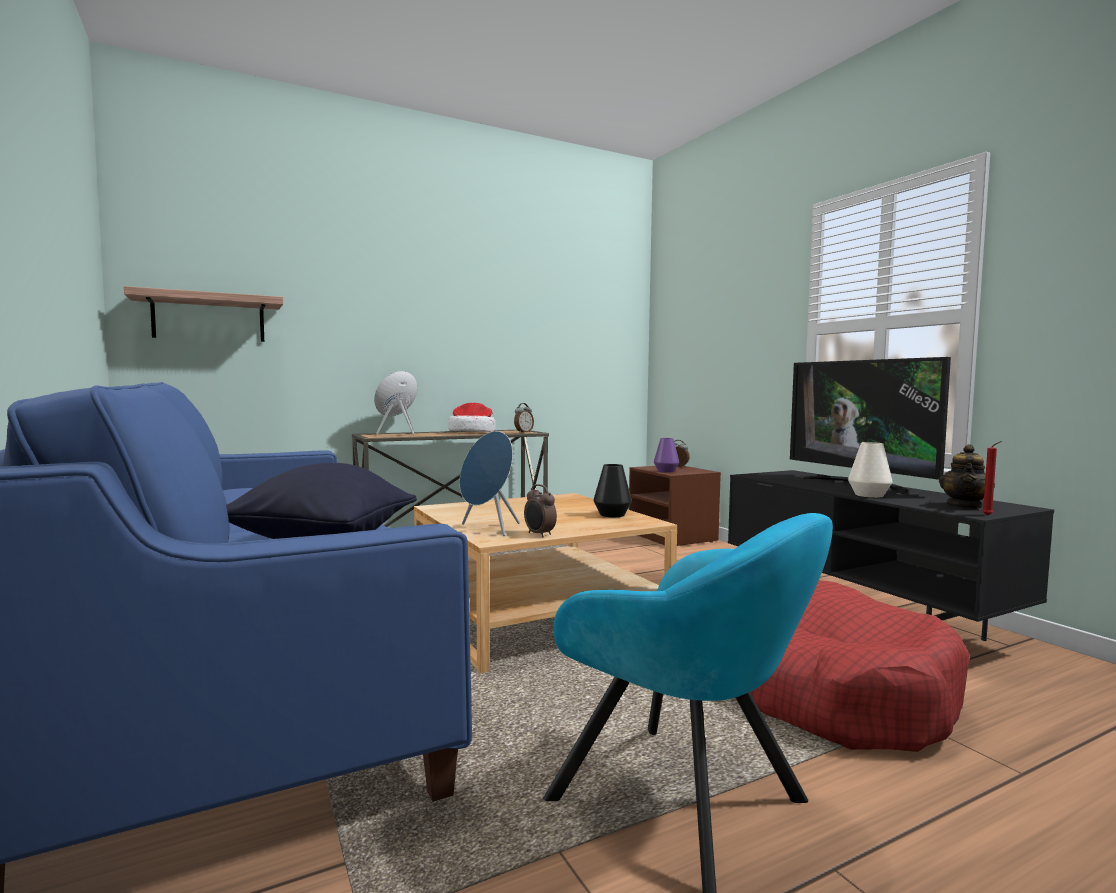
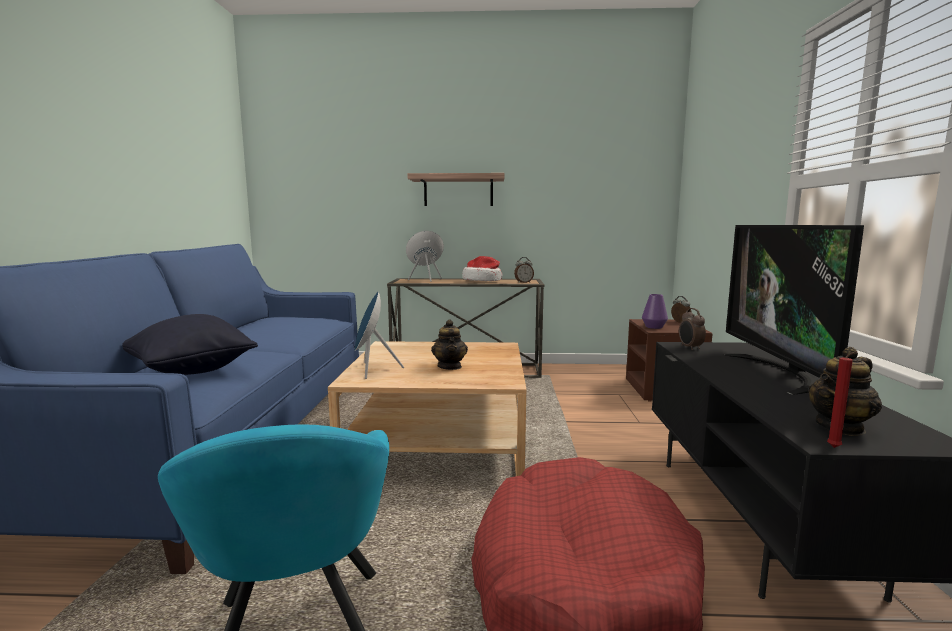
camera: 30 degrees right, 5 degrees up
shelf [124,286,283,342] -> shelf moved to [407,173,505,206]
alarm clock [524,484,557,537] -> alarm clock moved to [679,308,706,350]
black vase [593,464,632,517] -> none
white vase [848,442,893,498] -> none
none -> teapot [431,319,468,370]

